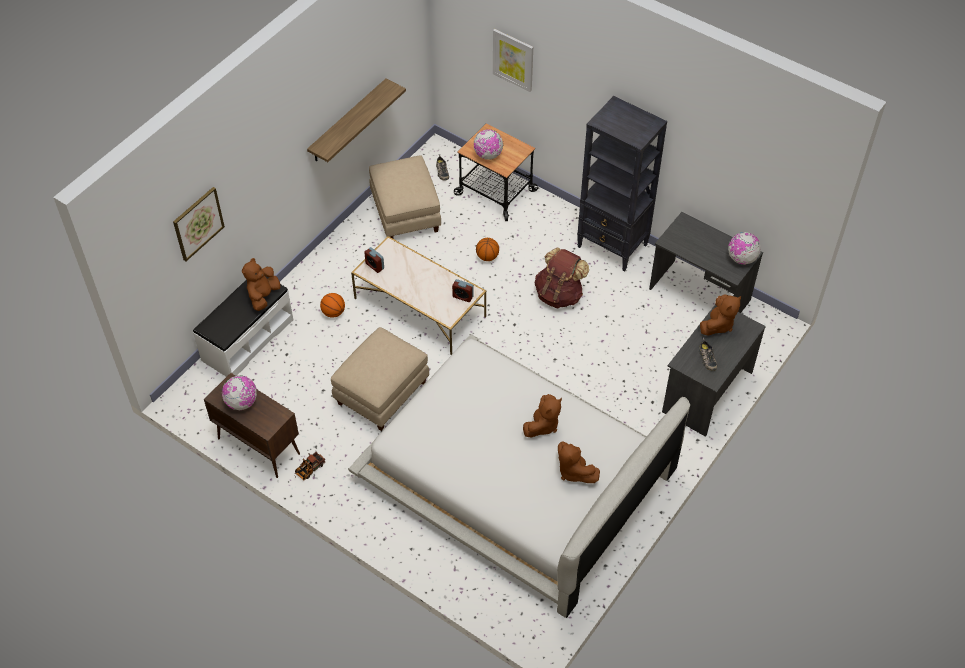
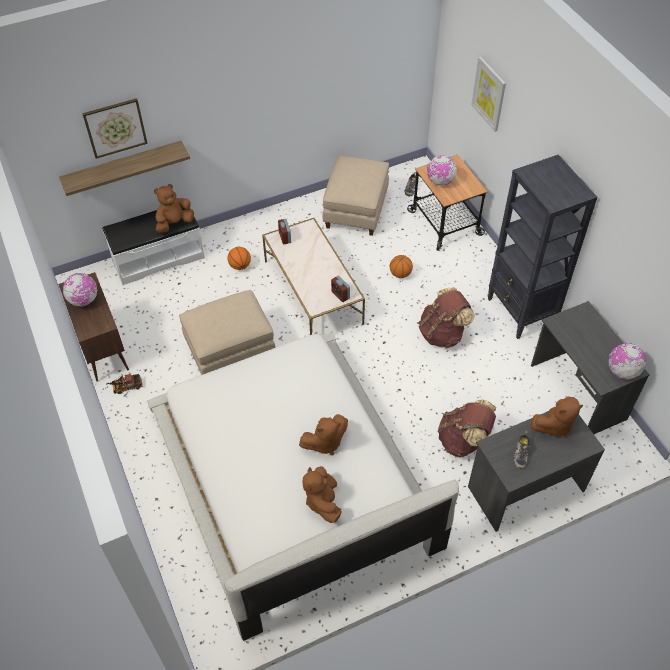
camera: 30 degrees right, 0 degrees up
shelf [307,79,406,162] -> shelf moved to [59,141,190,196]
none -> brown backpack [438,399,496,457]

